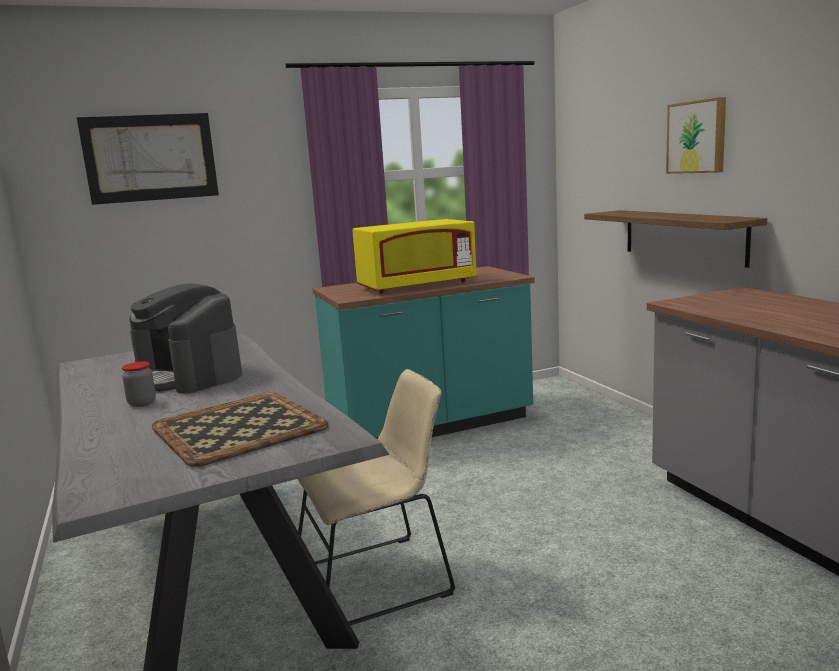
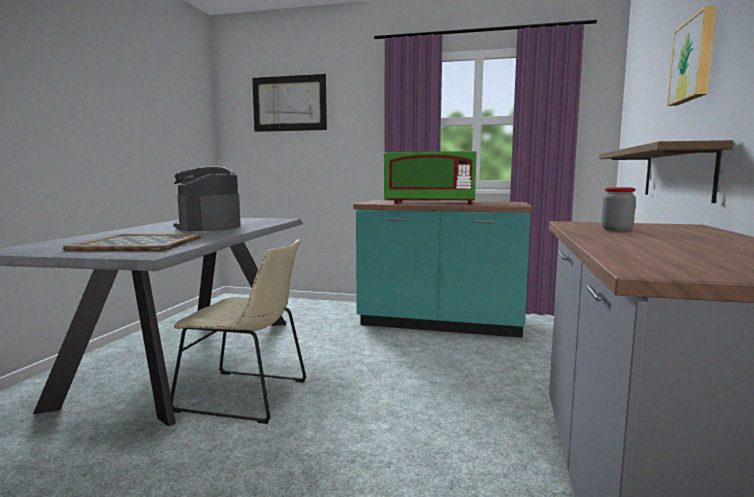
camera: 35 degrees right, 5 degrees down
jar [122,362,156,407] -> jar moved to [601,187,636,231]
yellow microwave [352,219,476,293] -> green microwave [384,151,477,205]

